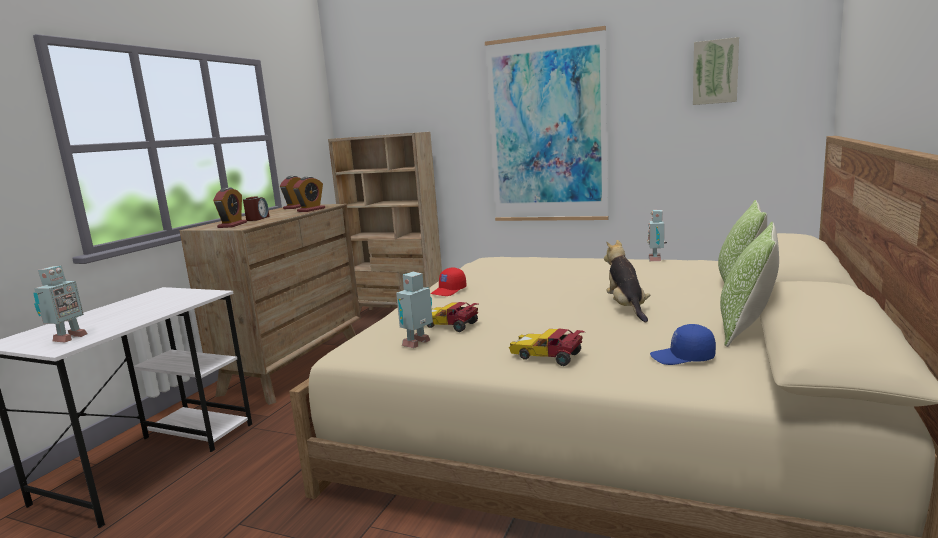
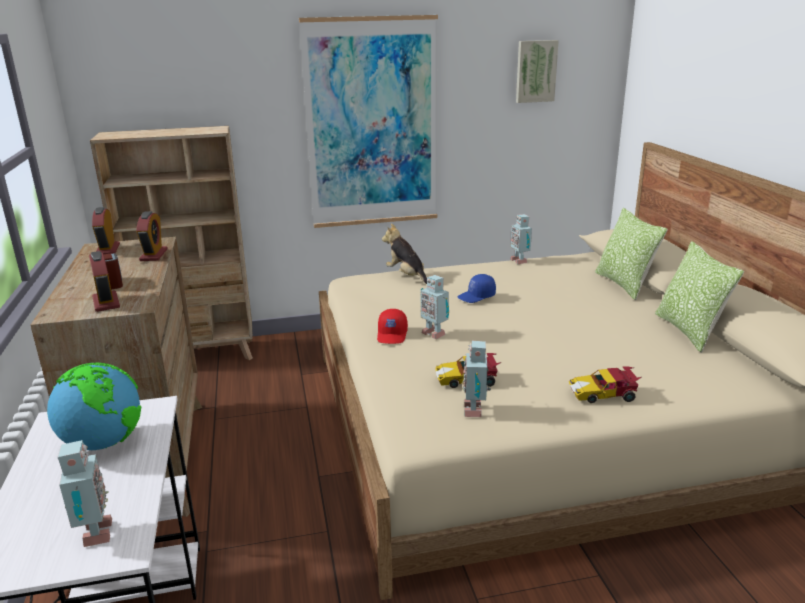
camera: 35 degrees left, 10 degrees up
plush toy [604,240,650,322] -> plush toy moved to [382,223,427,284]
blue cap [650,324,716,365] -> blue cap moved to [458,274,496,303]
none -> globe [47,363,141,450]
none -> toy robot [421,275,449,339]

